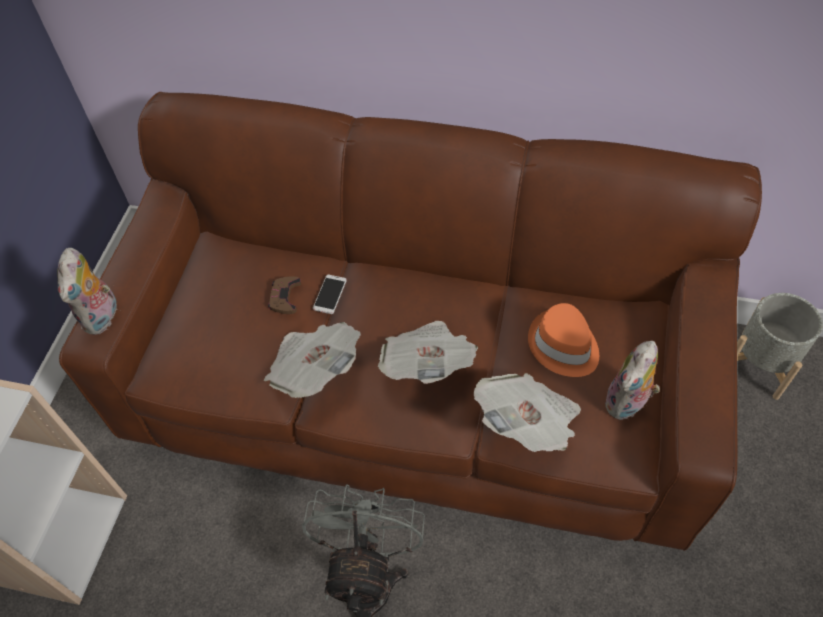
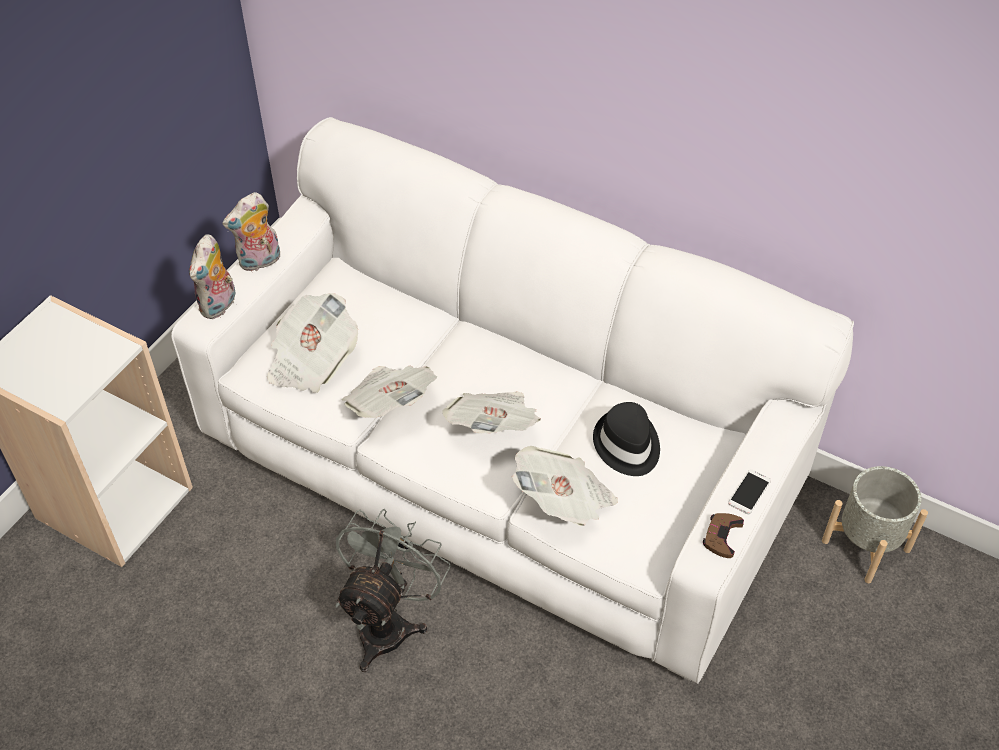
camera: 15 degrees right, 5 degrees down
brown sofa [59,92,762,551] -> white sofa [171,117,854,684]
brown game controller [268,276,301,314] -> brown game controller moved to [703,513,744,558]
phone [313,275,347,314] -> phone moved to [728,469,771,514]
orange hat [528,303,599,377] -> black hat [593,402,660,476]
plush toy [605,341,660,420] -> plush toy moved to [222,192,280,271]
none -> newspaper [267,293,358,393]

